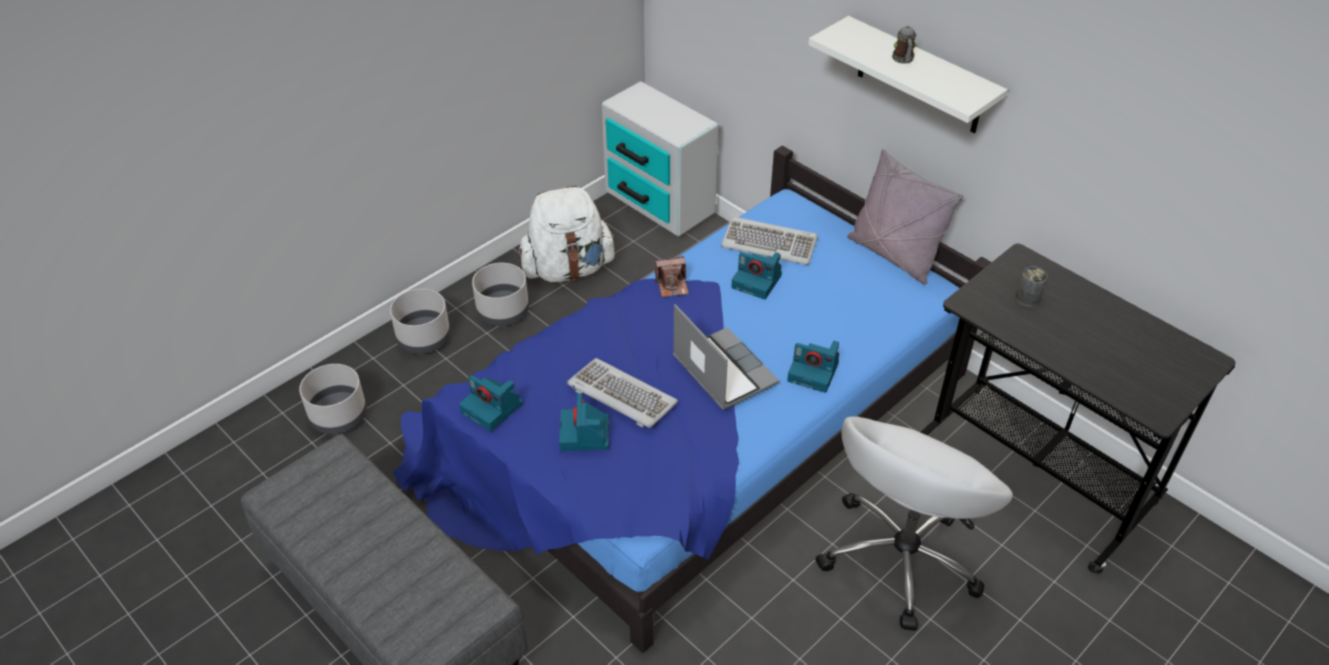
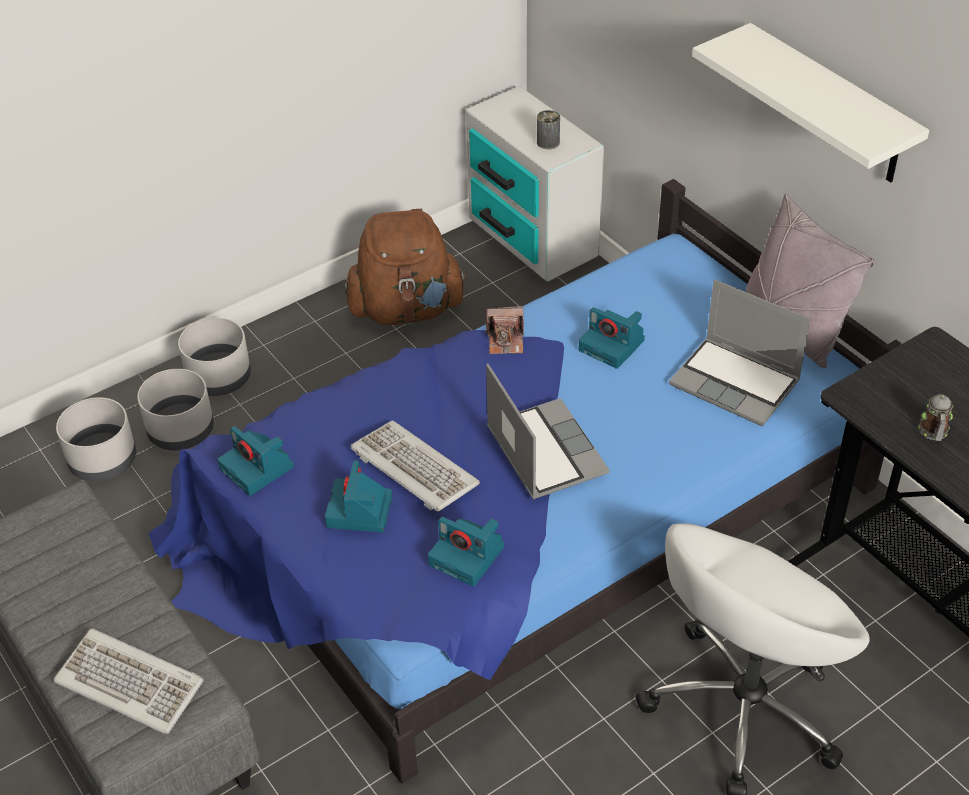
camera: 10 degrees right, 0 degrees up
grey planter [472,263,529,326] -> grey planter moved to [137,369,214,450]
white backpack [519,186,616,282] -> brown backpack [345,209,466,325]
keyboard [721,217,818,265] -> keyboard moved to [53,628,204,734]
camera [787,341,839,393] -> camera moved to [428,517,504,586]
mug [892,26,916,64] -> mug moved to [918,394,953,441]
can [1016,267,1048,307] -> can moved to [537,110,560,149]
none -> laptop [669,279,811,426]

